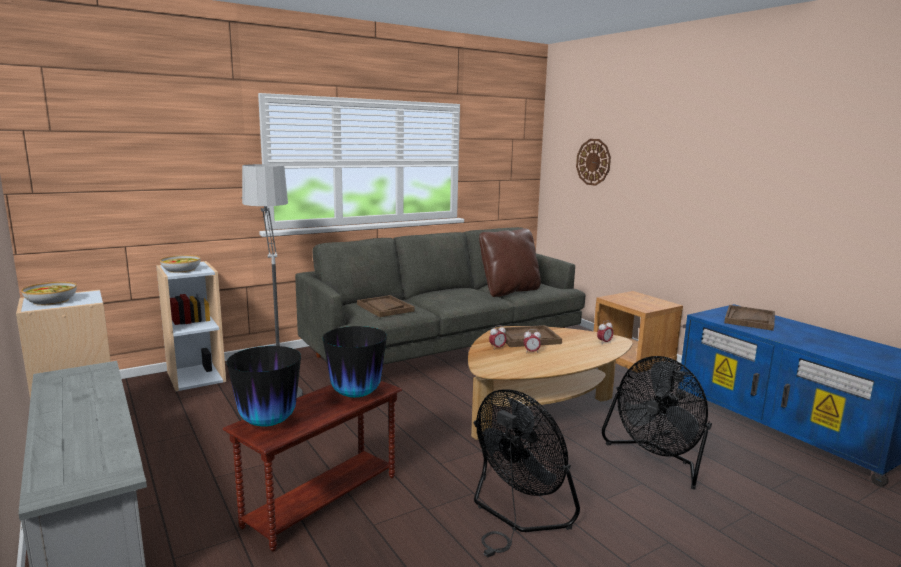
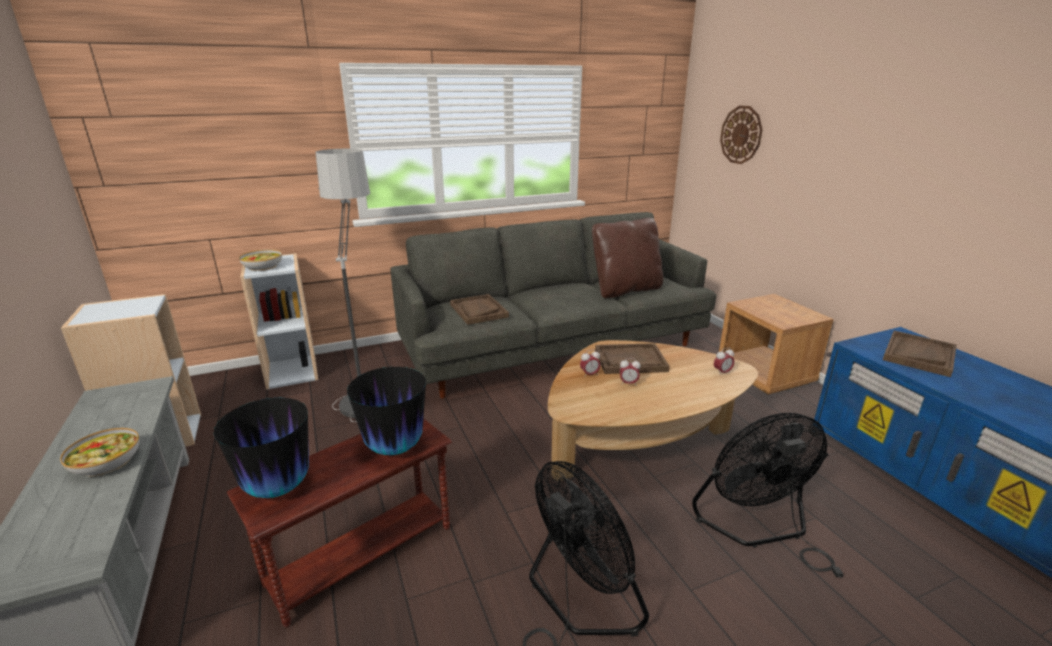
camera: 10 degrees right, 10 degrees up
bowl [21,282,77,306] -> bowl moved to [60,428,139,476]
black fan [602,356,712,490] -> black fan turned 105 degrees clockwise [692,413,844,578]

